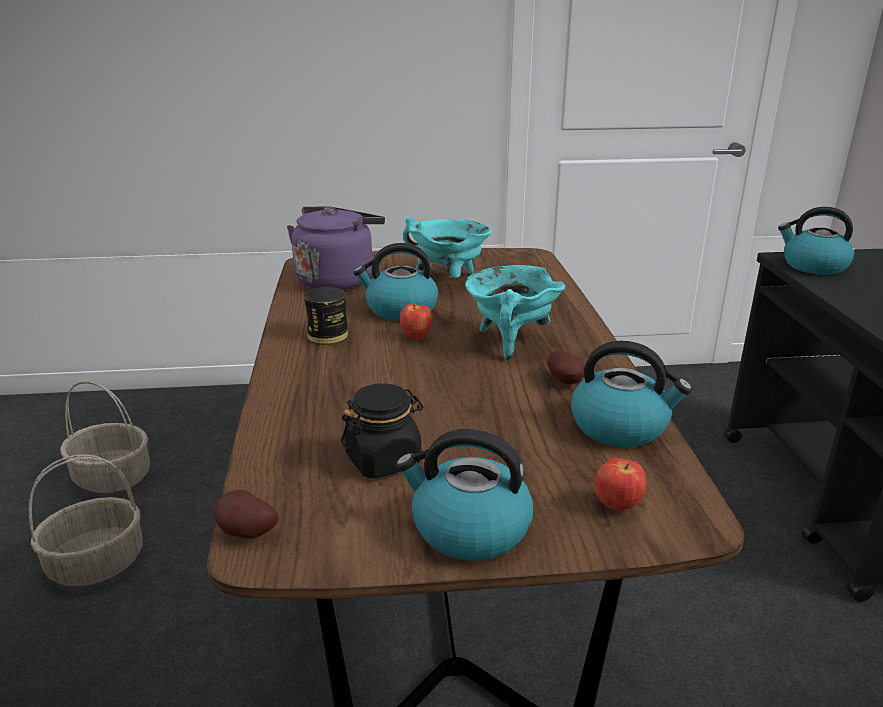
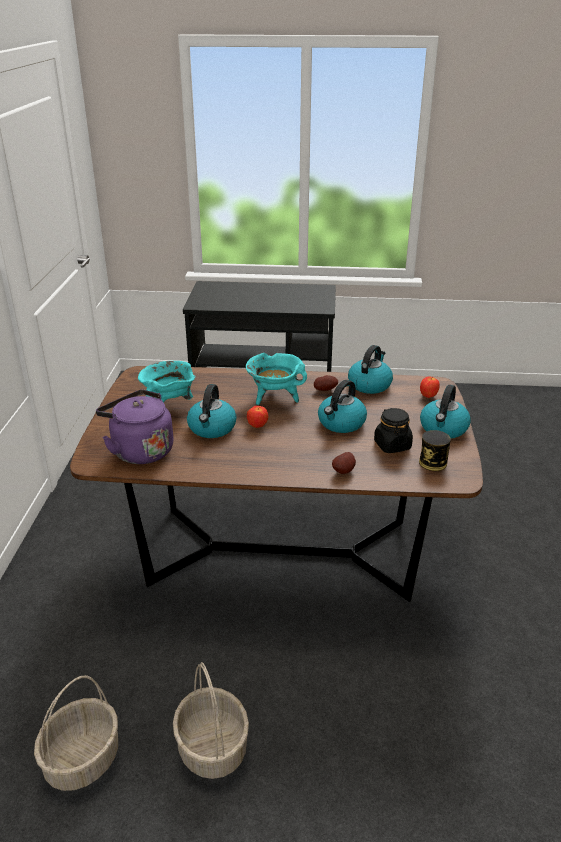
camera: 80 degrees left, 5 degrees up
potato [214,490,279,539] -> potato moved to [332,452,356,474]
can [304,287,348,345] -> can moved to [419,430,451,471]
kettle [778,207,854,275] -> kettle moved to [318,380,367,433]

